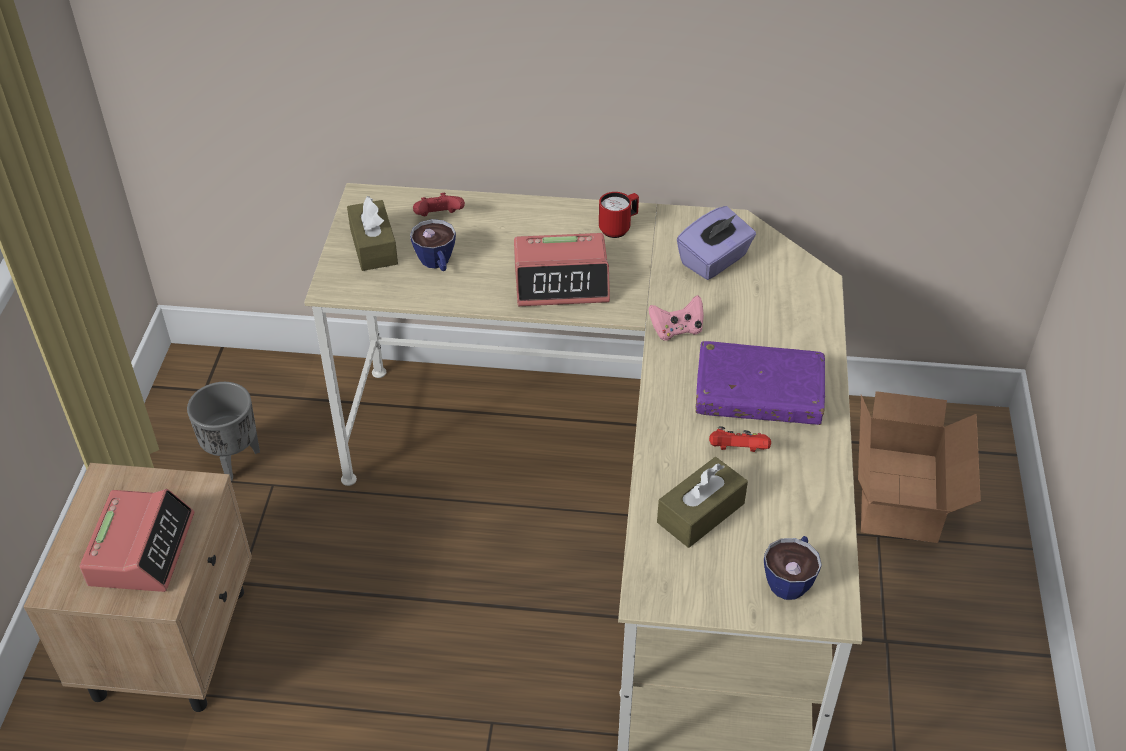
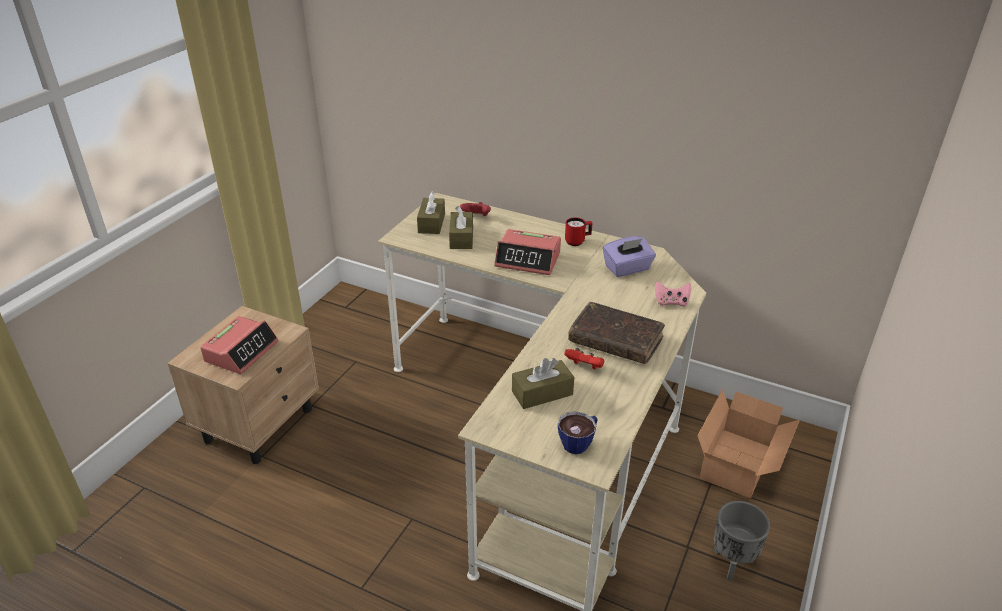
camera: 20 degrees right, 10 degrees down
grey planter [187,382,260,481] -> grey planter moved to [713,501,770,582]
cup [410,219,456,271] -> brown tissue box [449,206,473,249]
pink game controller [649,295,704,341] -> pink game controller moved to [655,281,691,307]
purple book [695,341,825,425] -> brown book [568,302,665,364]

